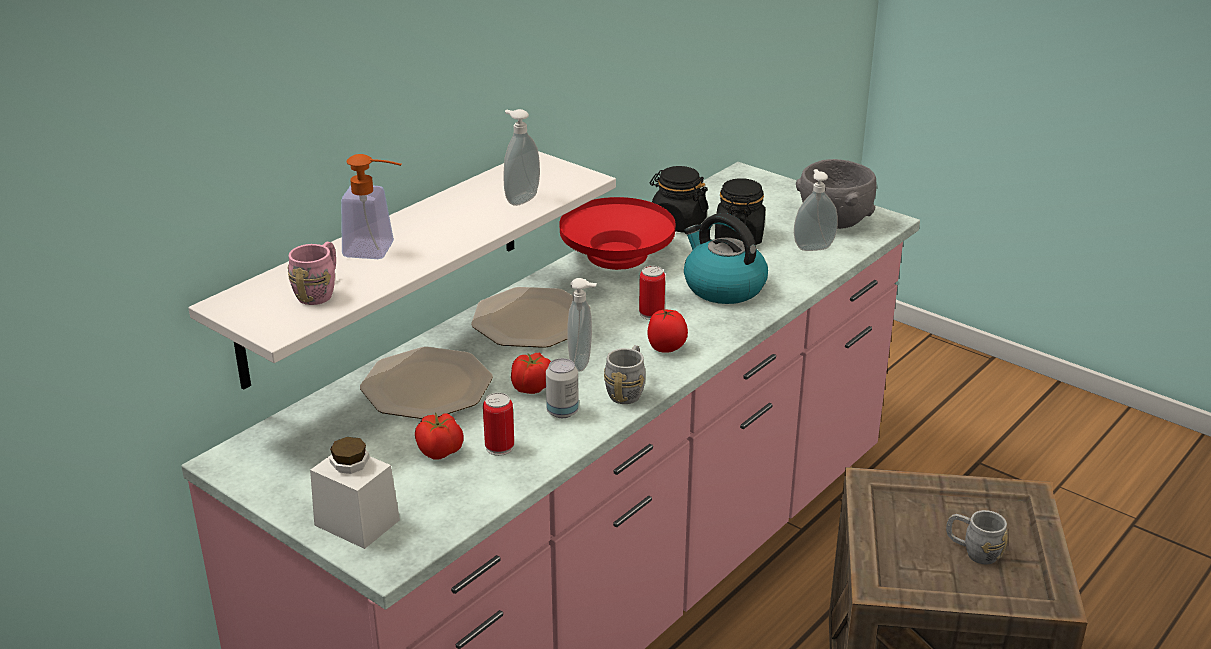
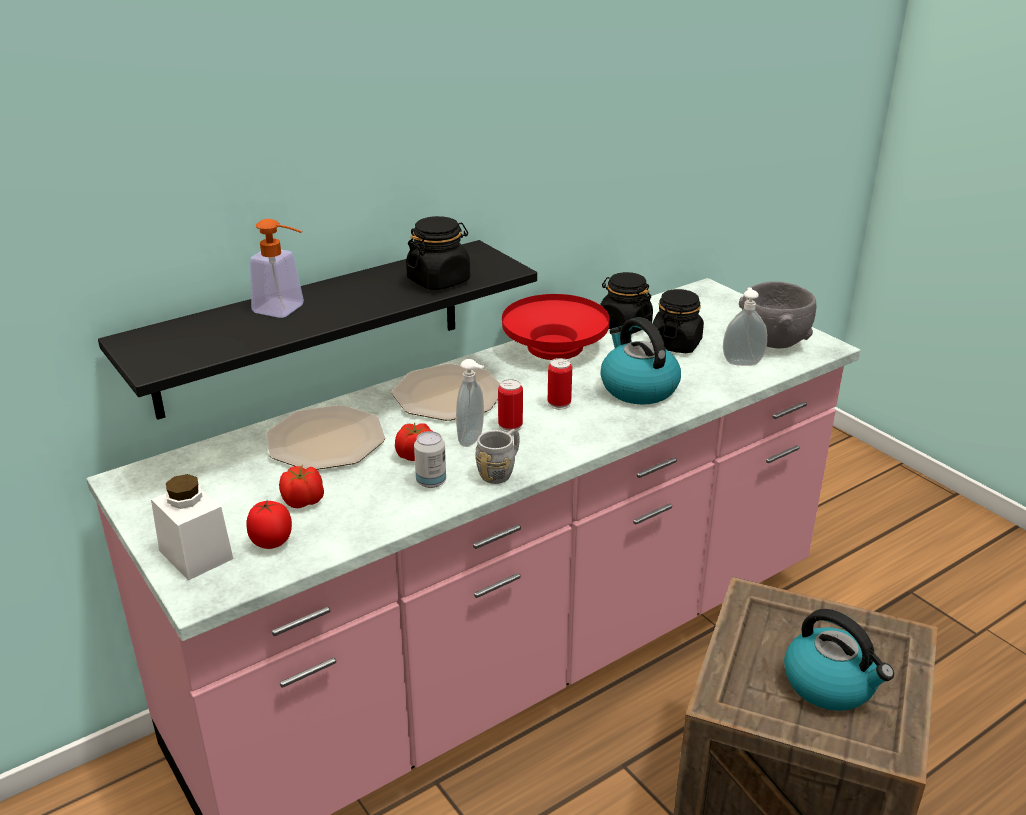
camera: 15 degrees right, 0 degrees up
white shelf [188,151,616,390] -> black shelf [98,240,537,420]
pink mug [288,242,336,305] -> none
can [483,393,514,456] -> can moved to [498,379,523,432]
soap dispenser [504,109,540,206] -> black jar [406,216,470,290]
tomato [648,309,688,353] -> tomato moved to [246,500,292,549]
grey mug [946,510,1008,564] -> kettle [784,609,894,711]

